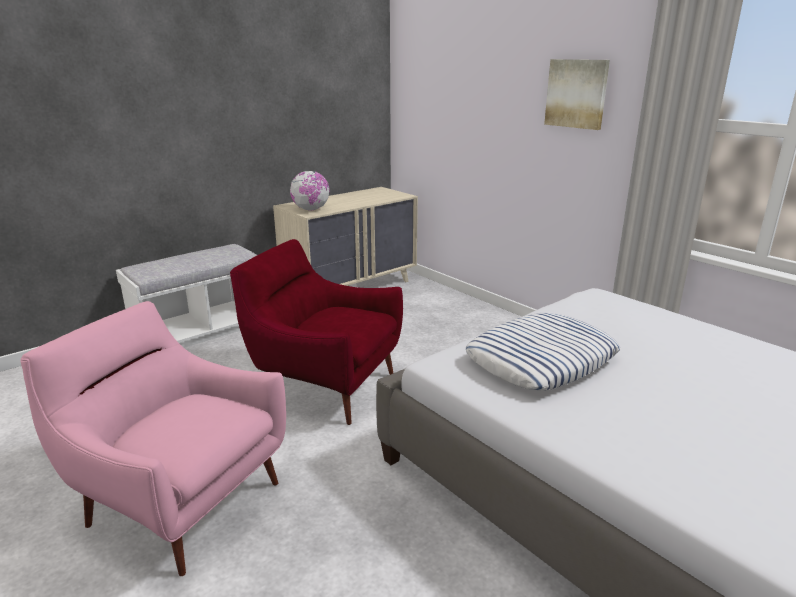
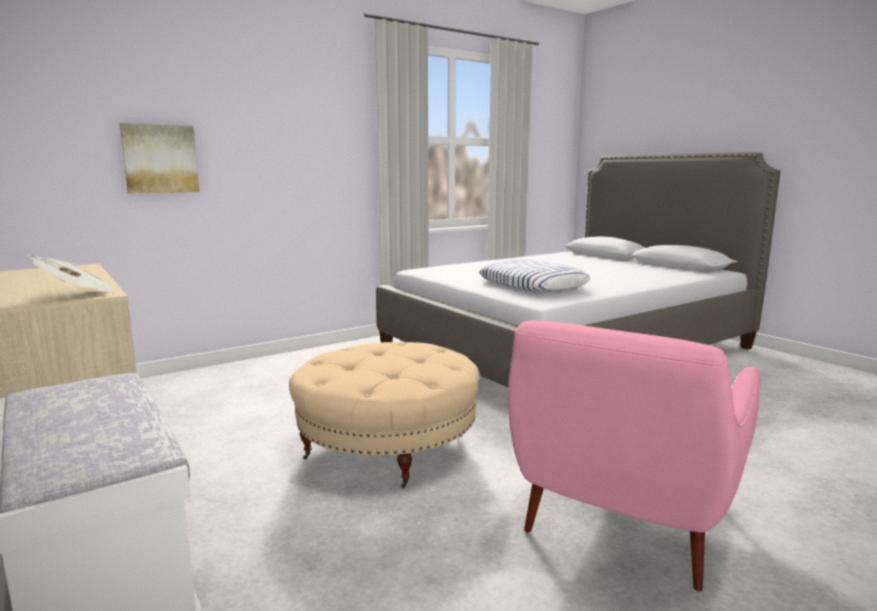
camera: 85 degrees left, 10 degrees down
red armchair [230,239,403,425] -> beige ottoman [289,342,480,488]
globe [290,171,330,211] -> newspaper [28,254,115,293]
picture [544,59,610,130] -> picture moved to [120,123,199,193]

